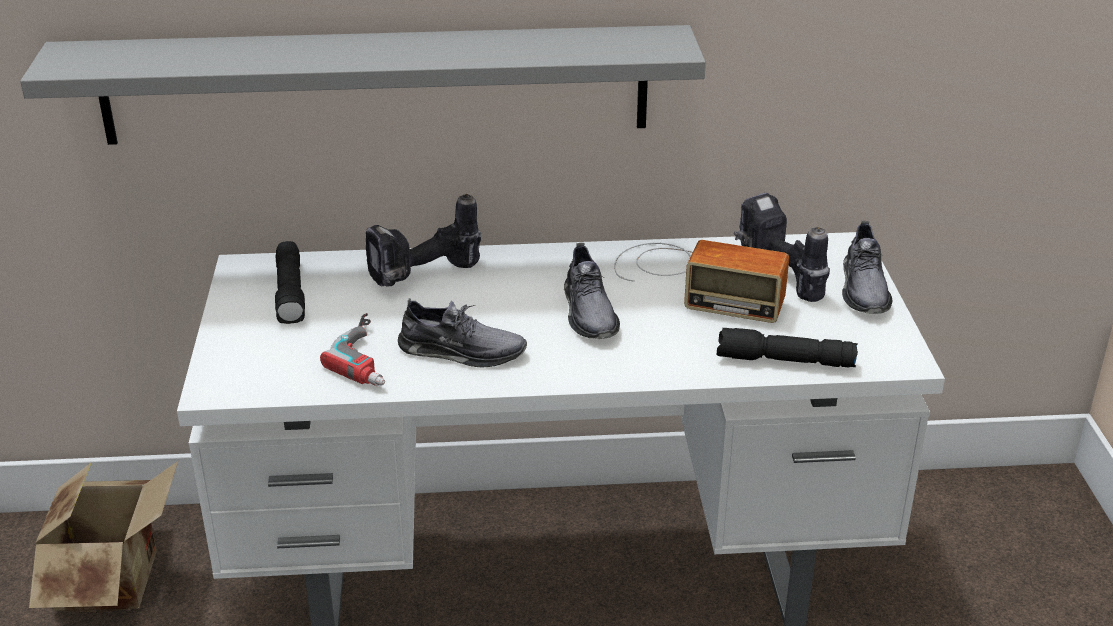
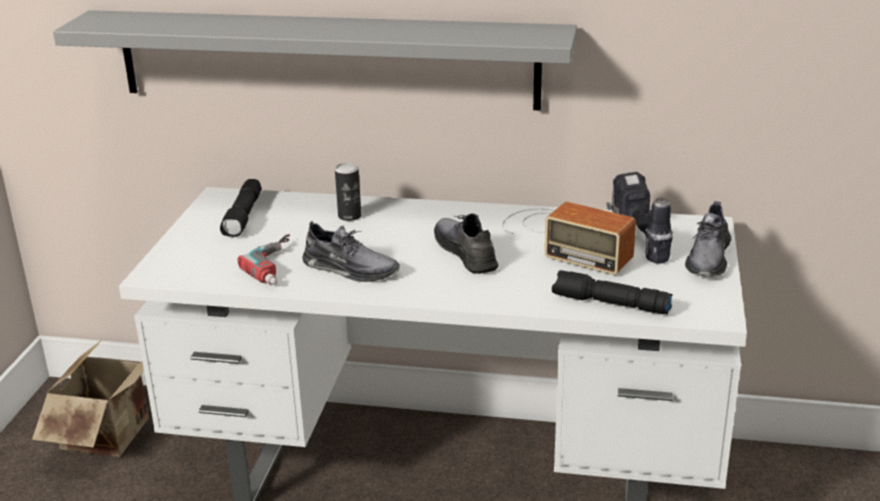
camera: 15 degrees right, 5 degrees down
power drill [366,194,481,286] -> can [335,163,361,221]
grey shoe [564,243,620,339] -> grey shoe turned 150 degrees clockwise [434,213,499,274]

